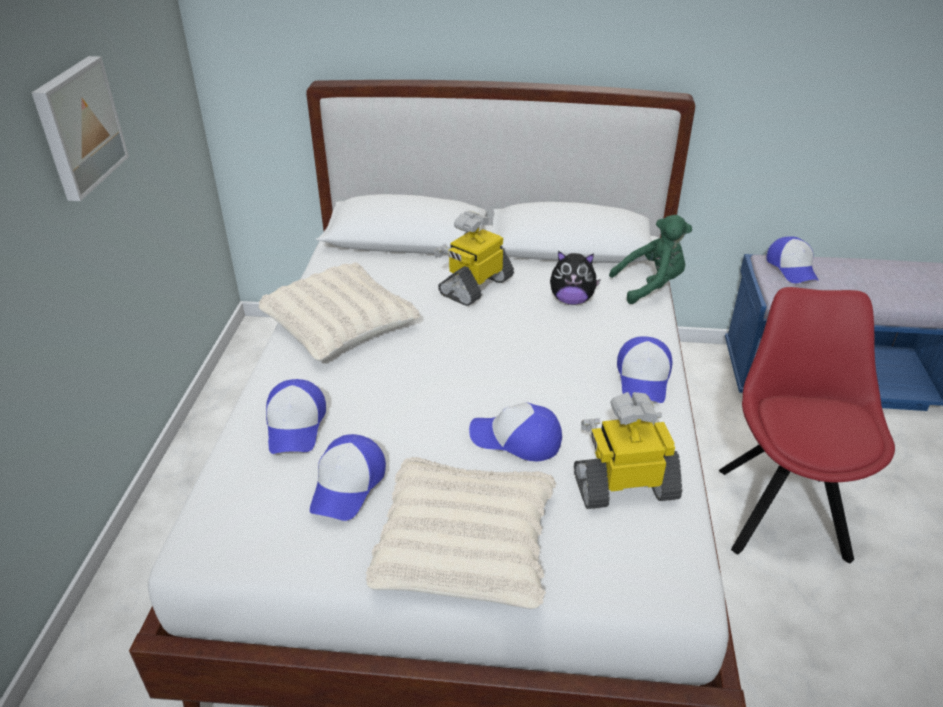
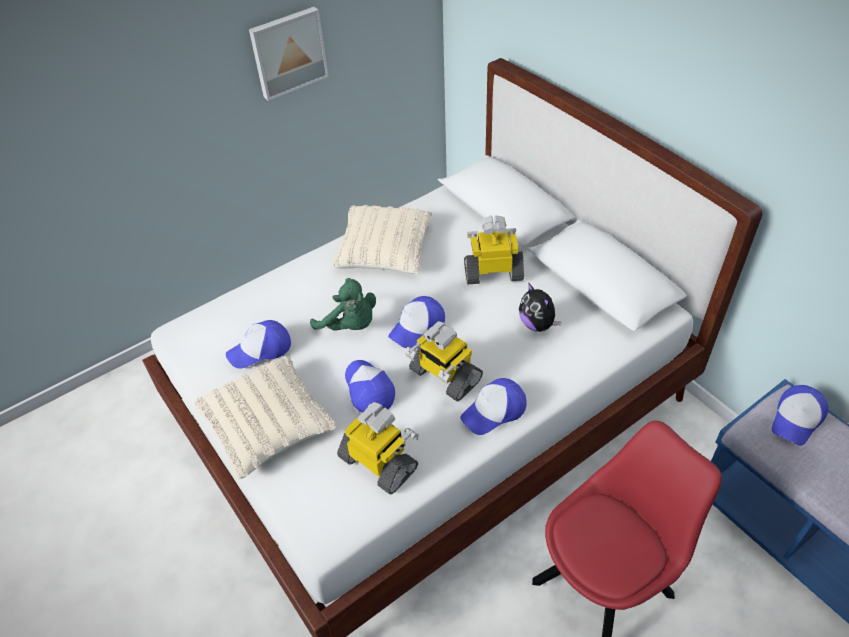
camera: 50 degrees right, 10 degrees up
cap [266,379,326,454] -> cap moved to [388,296,445,348]
green plush toy [609,215,692,304] -> green plush toy moved to [310,278,376,331]
none -> toy robot [405,321,483,401]

